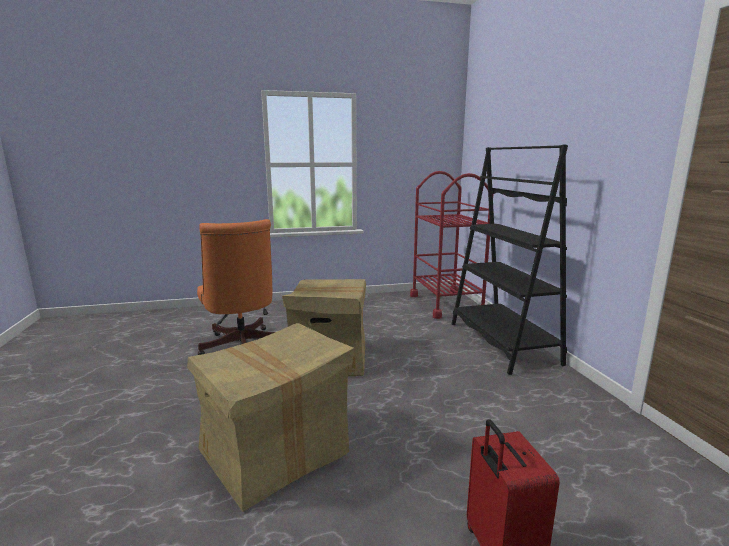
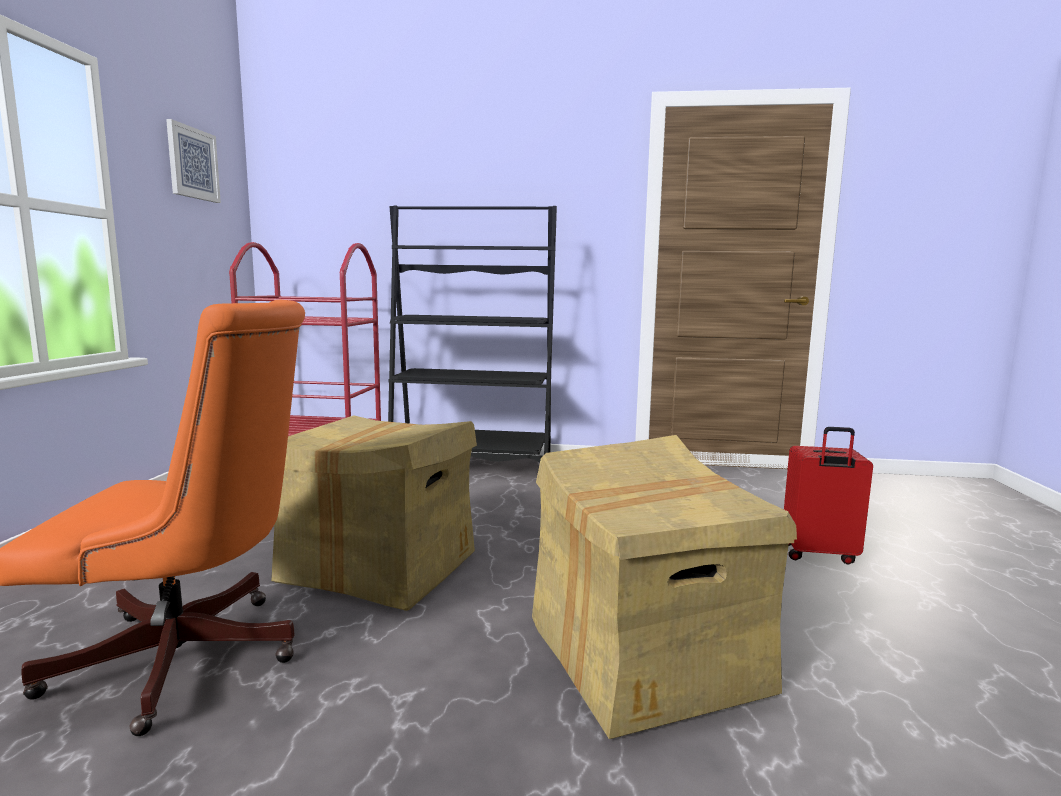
camera: 70 degrees left, 5 degrees down
none -> picture [166,119,221,203]

